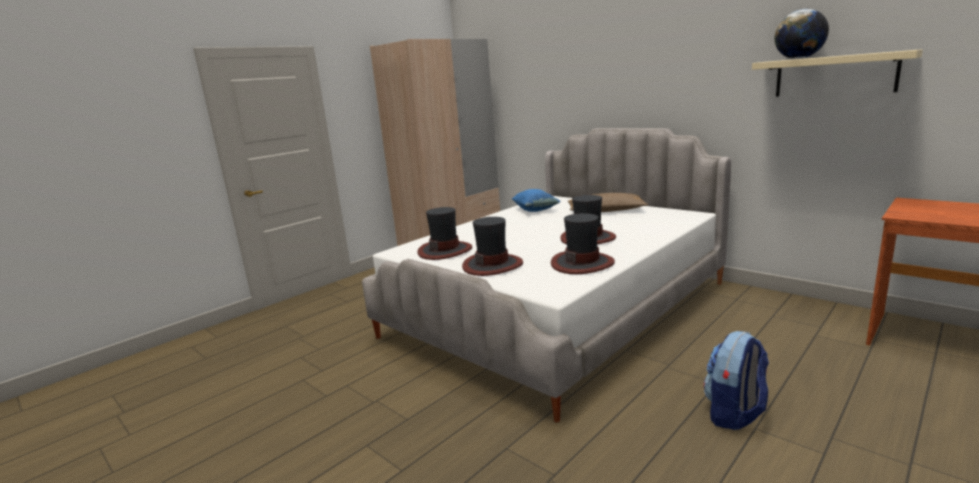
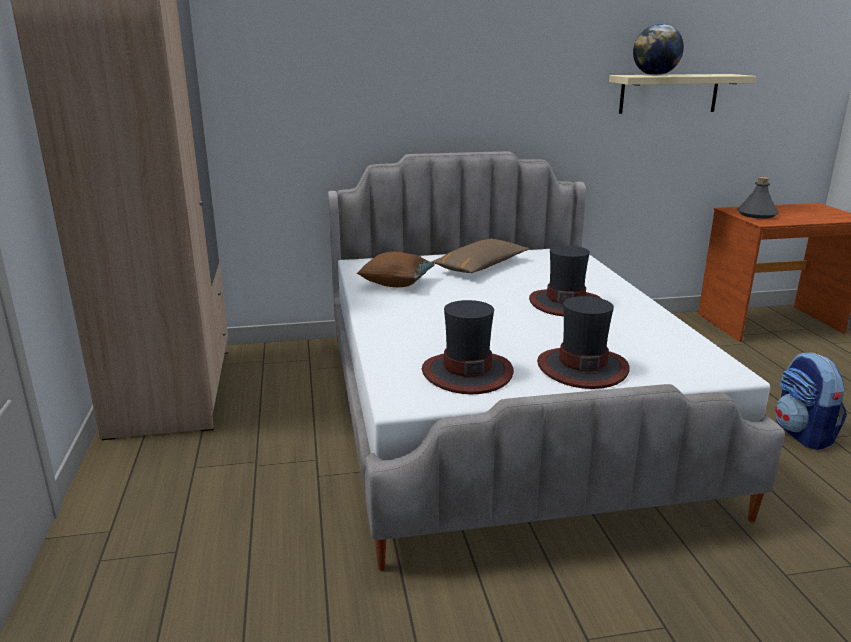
camera: 55 degrees left, 5 degrees up
blue pillow [512,189,561,212] -> brown pillow [357,252,435,287]
hat [551,213,615,274] -> none
none -> grey bottle [737,177,779,219]

